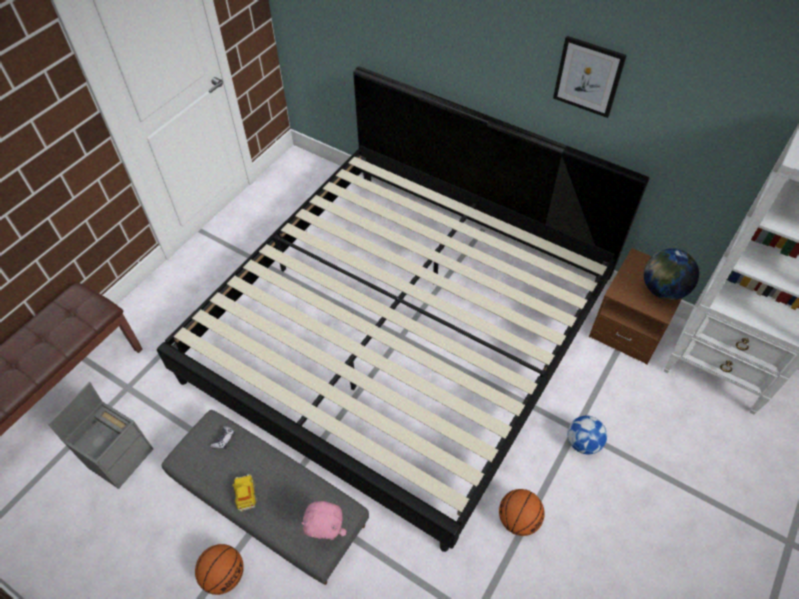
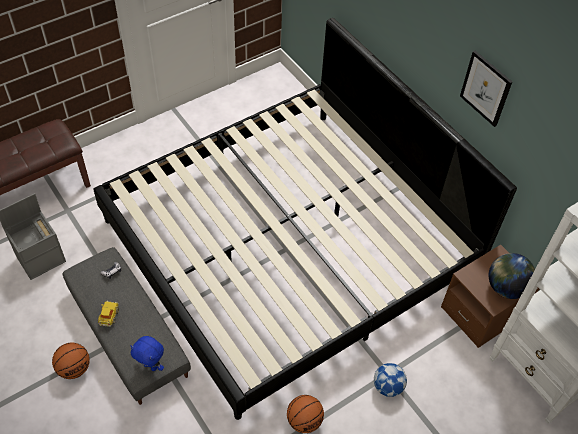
camera: 20 degrees right, 0 degrees up
pink plush toy [301,501,346,540] -> blue plush toy [130,336,164,371]

